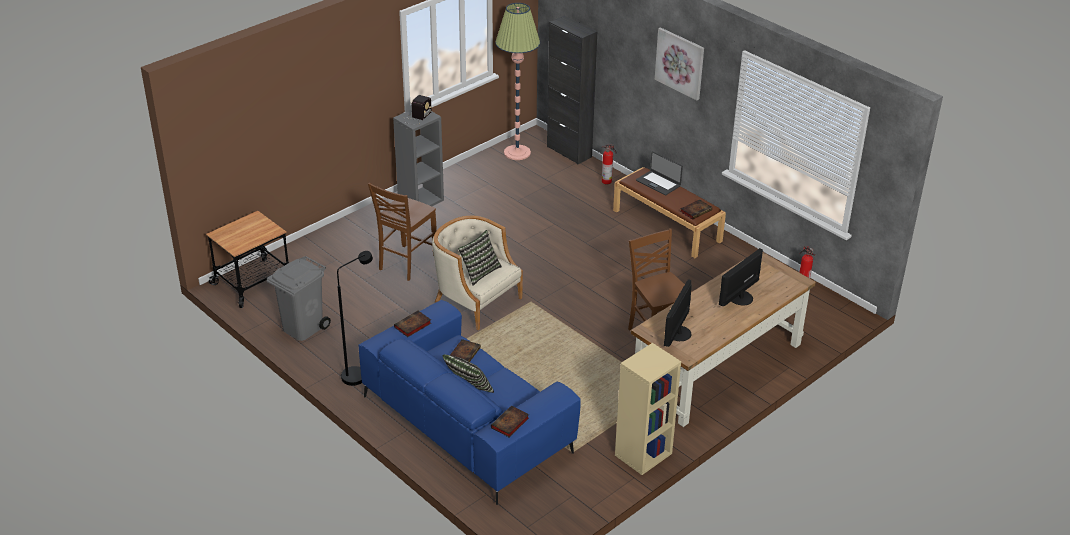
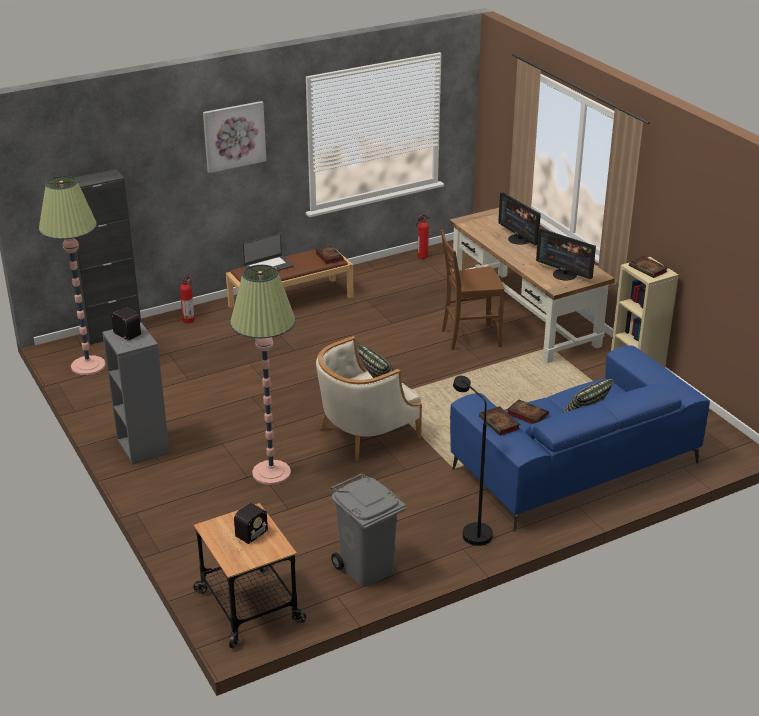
camera: 75 degrees left, 5 degrees down
brown chair [368,182,437,281] -> floor lamp [230,265,296,485]
book [491,405,529,437] -> book moved to [629,256,668,278]
none -> radio [221,503,268,551]

